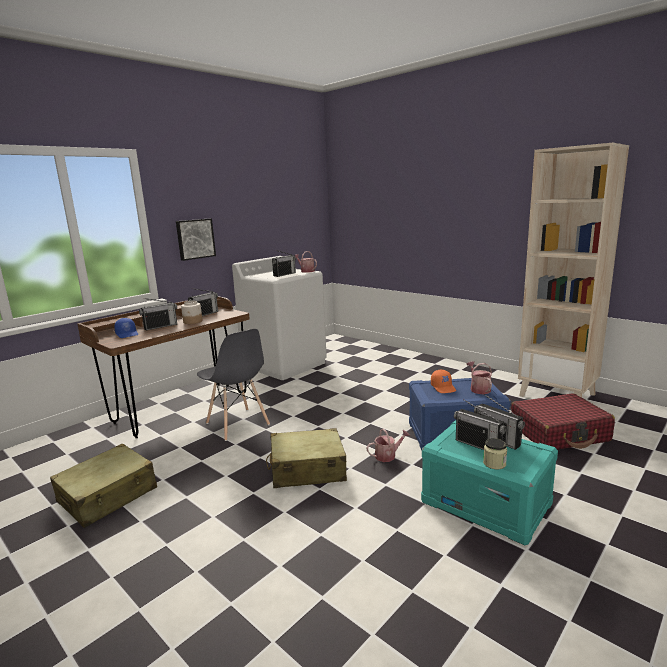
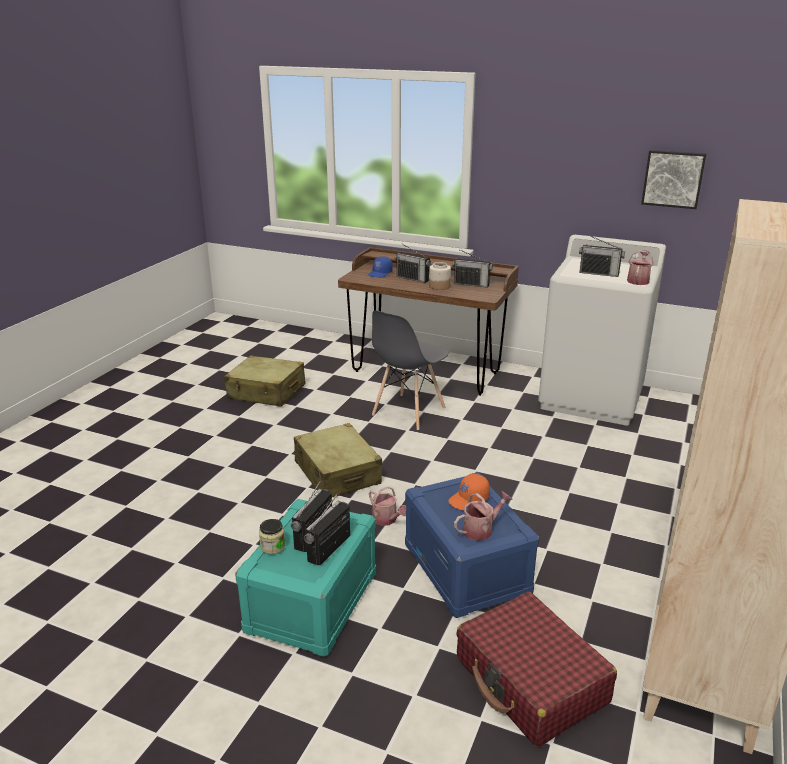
camera: 70 degrees right, 10 degrees up
picture [176,219,216,261] -> picture moved to [641,150,706,209]

